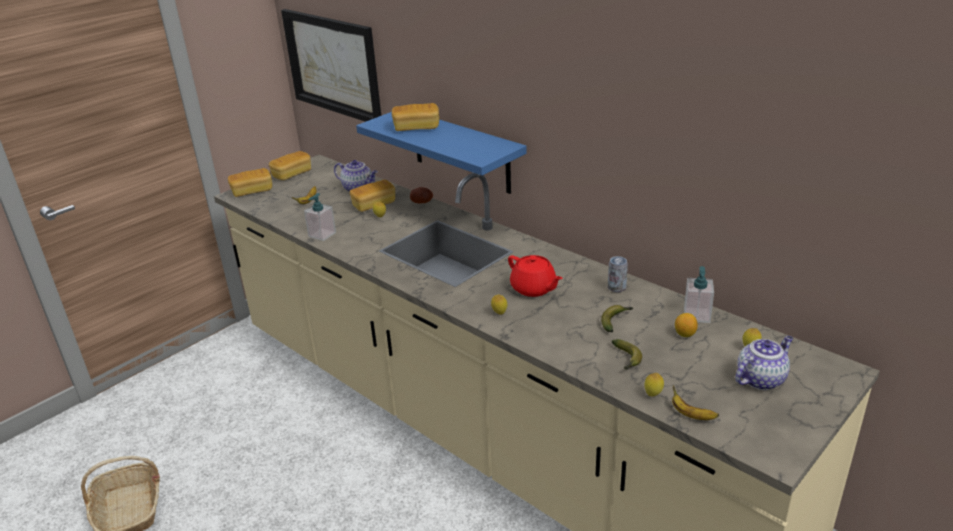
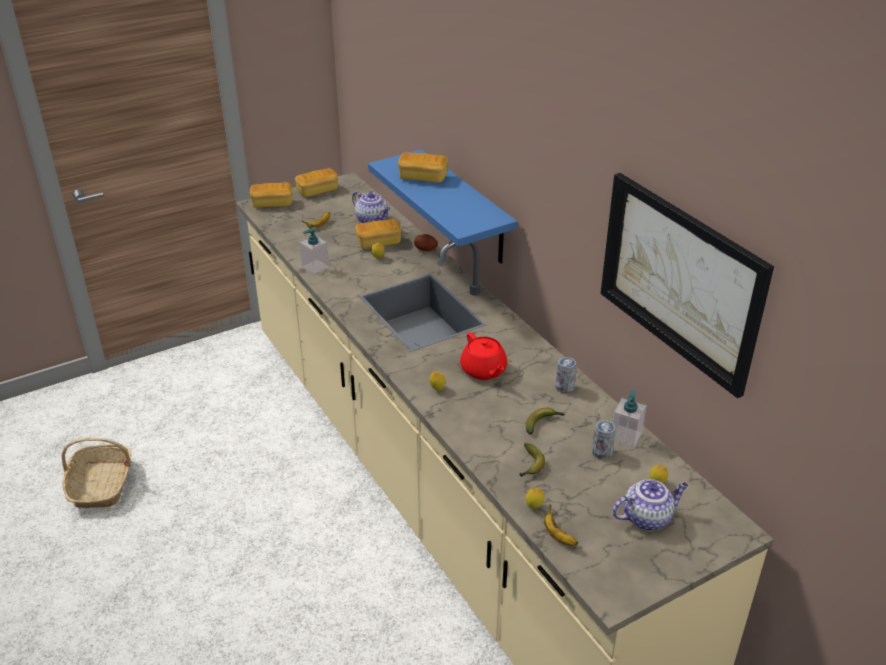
camera: 15 degrees right, 5 degrees up
picture [281,9,381,122] -> picture moved to [601,173,774,398]
lemon [675,313,698,337] -> can [592,420,616,460]

